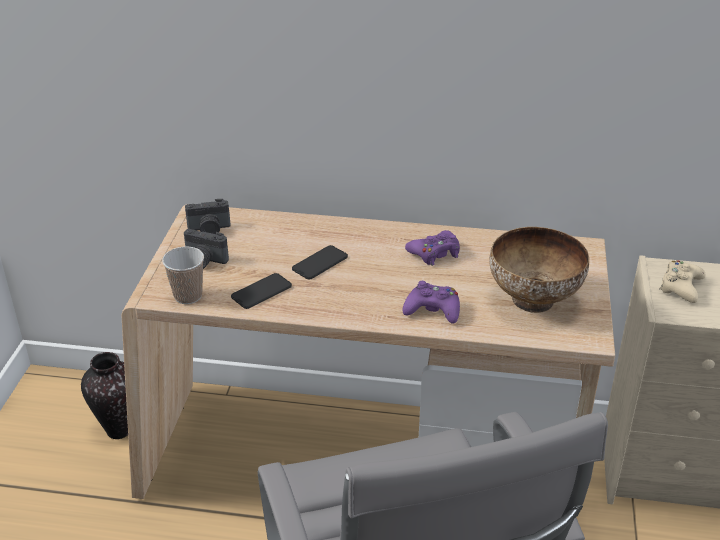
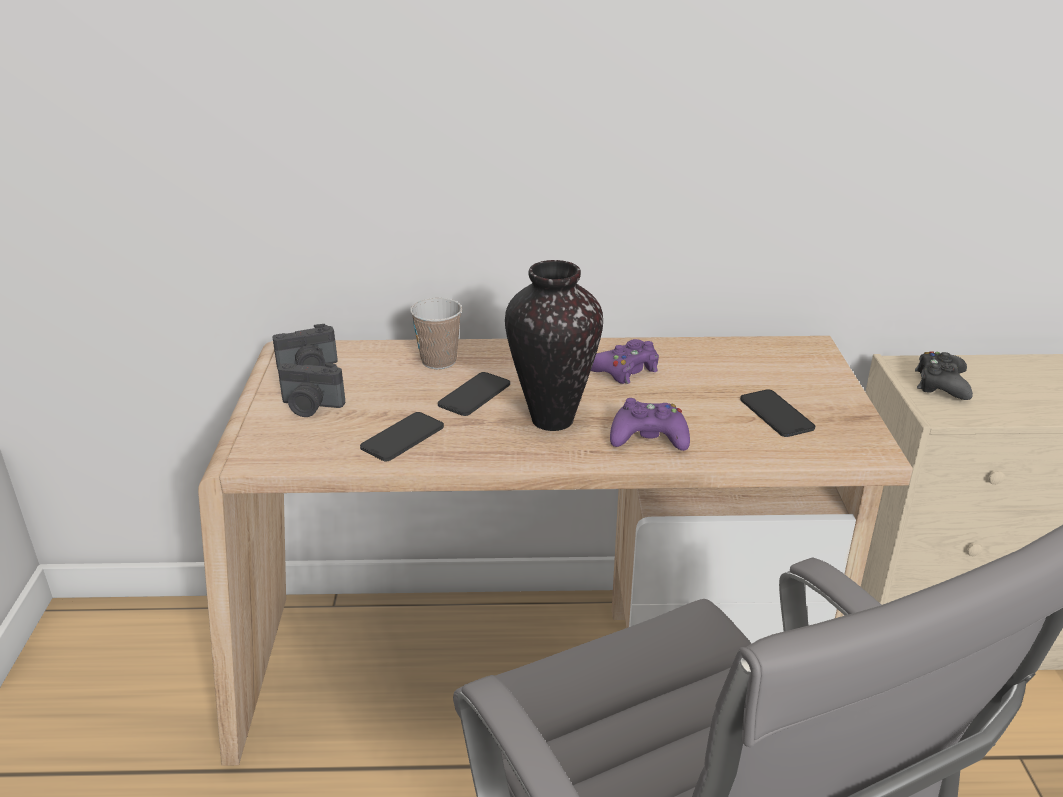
camera: 10 degrees left, 5 degrees down
vase [81,352,128,439] -> vase moved to [505,260,603,431]
cup [162,246,204,304] -> cup moved to [410,298,462,369]
bowl [489,227,589,313] -> phone [740,389,815,437]
beige game controller [659,260,706,303] -> black game controller [915,351,973,400]

